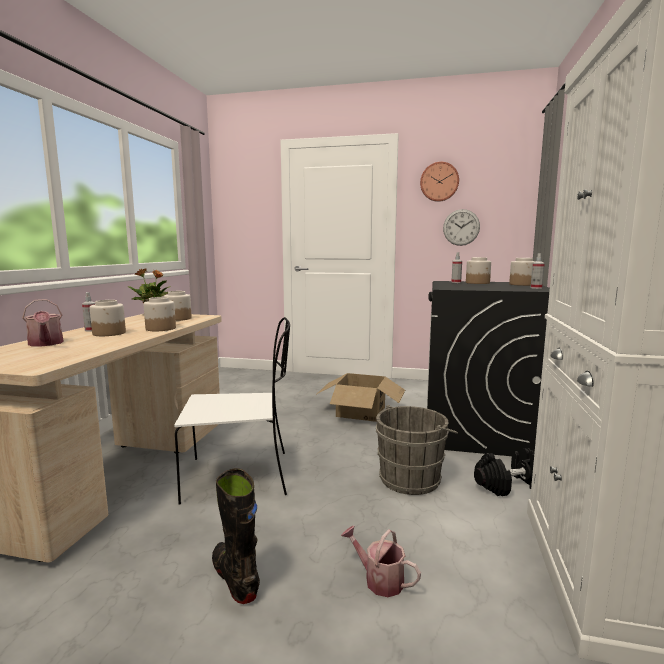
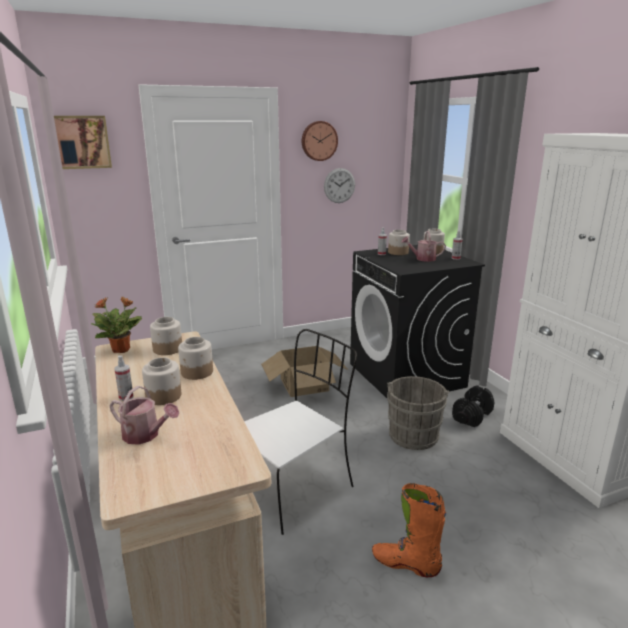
camera: 35 degrees left, 10 degrees up
black boot [212,468,260,604] -> orange boot [372,483,446,577]
watering can [341,525,421,597] -> watering can moved to [401,231,446,262]
none -> picture [54,116,112,169]

